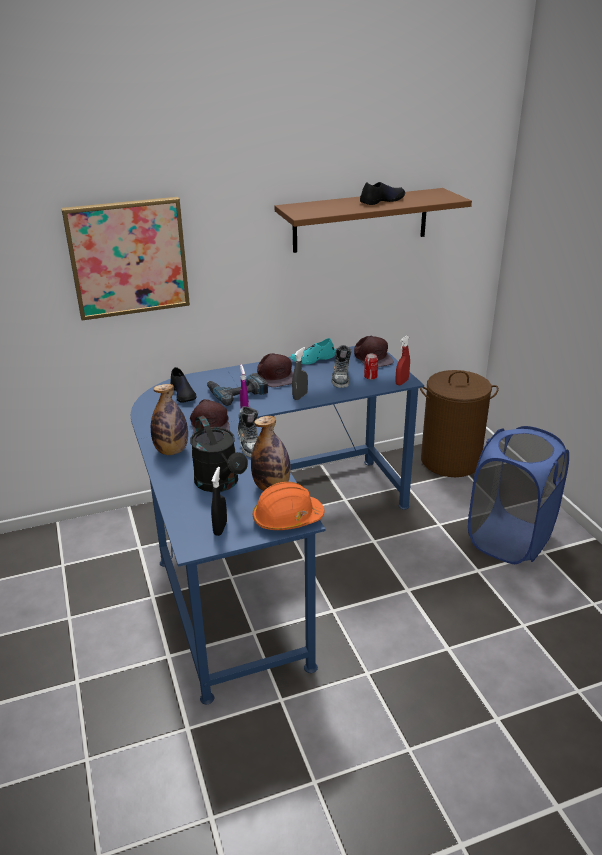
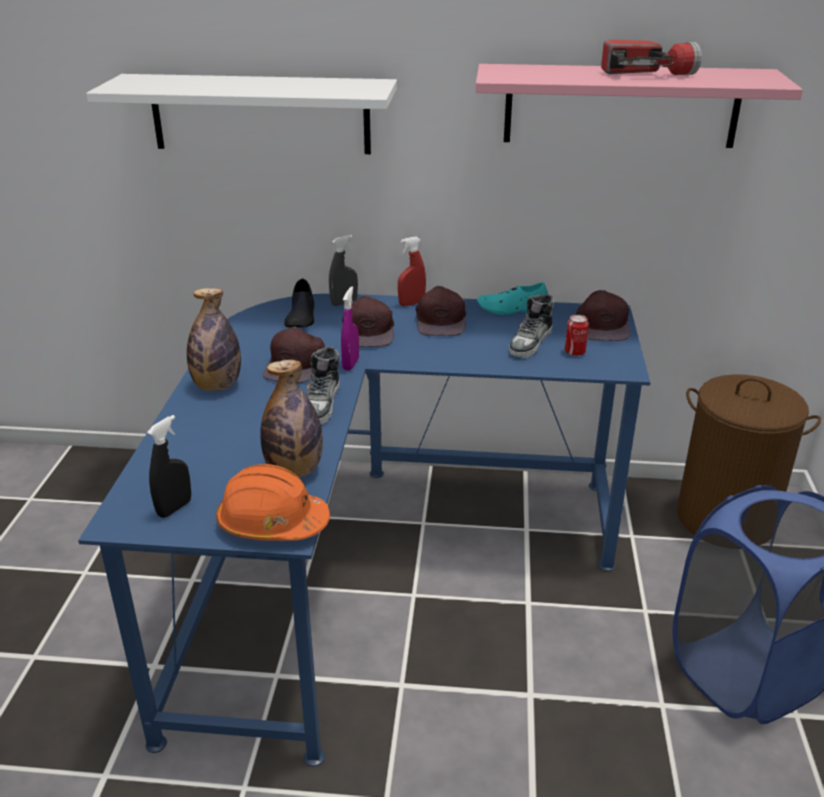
camera: 25 degrees right, 0 degrees up
picture [61,197,190,321] -> white shelf [86,74,397,154]
black watering can [190,416,248,492] -> none
power drill [207,373,268,406] -> brown cap [342,296,394,347]
brown shelf [275,188,472,253] -> pink shelf [475,64,803,148]
grey spray bottle [292,347,308,400] -> grey spray bottle moved to [329,235,358,306]
black shoe [360,182,405,205] -> flashlight [601,40,702,75]
red spray bottle [395,336,410,385] -> red spray bottle moved to [398,237,426,306]

